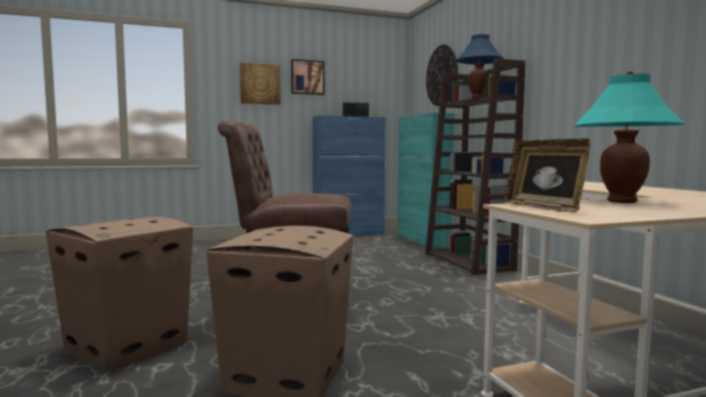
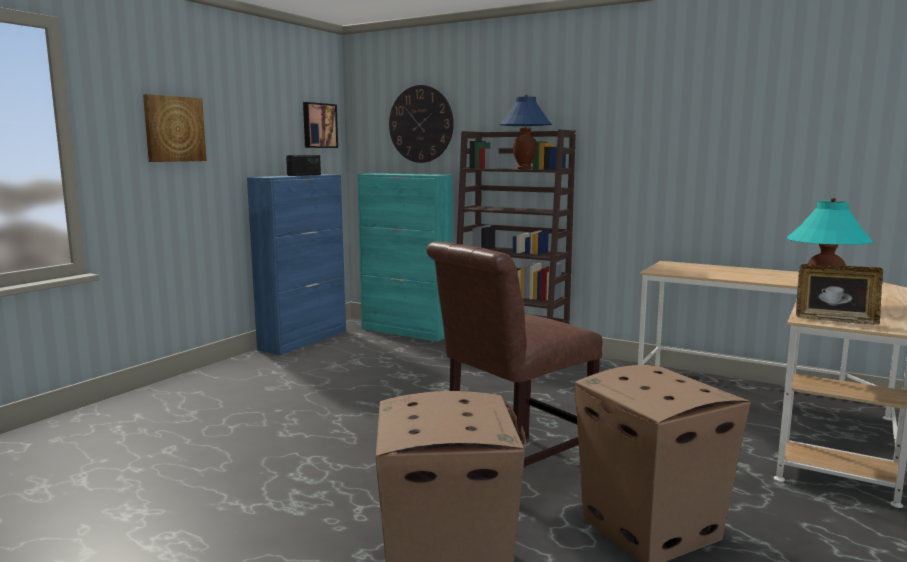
camera: 40 degrees left, 5 degrees up
picture [291,59,324,95] -> picture moved to [303,102,338,148]

